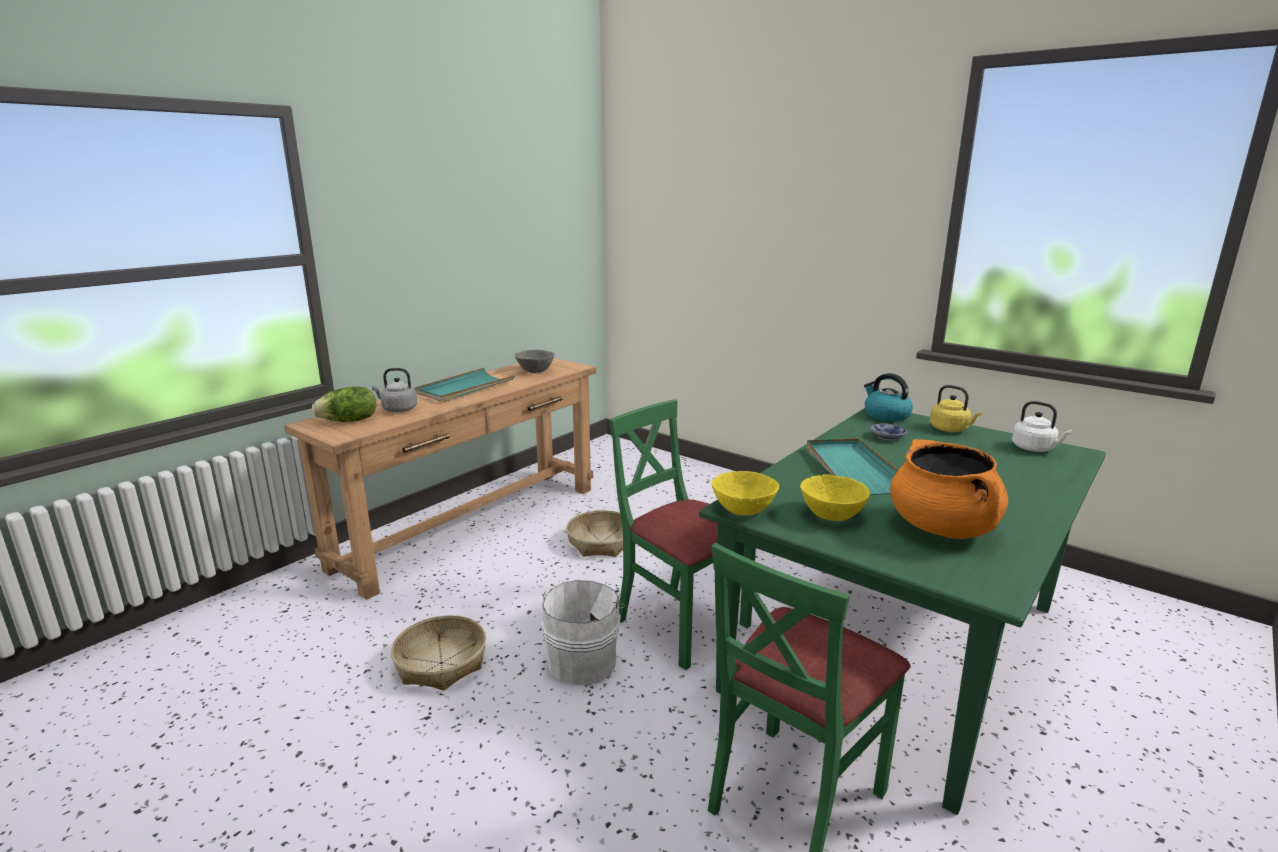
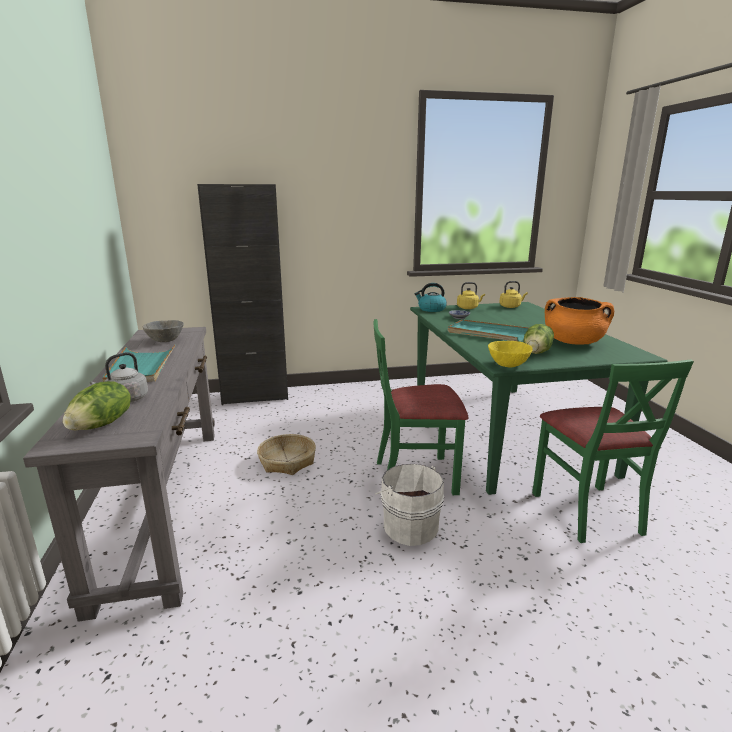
camera: 50 degrees left, 0 degrees up
brown console table [284,358,596,600] -> grey console table [23,327,215,622]
basket [391,615,486,690] -> none
yellow bowl [800,474,870,521] -> lettuce [523,324,554,354]
white kettle [1012,401,1072,452] -> yellow kettle [499,281,528,308]
none -> black cabinet [197,184,288,405]

